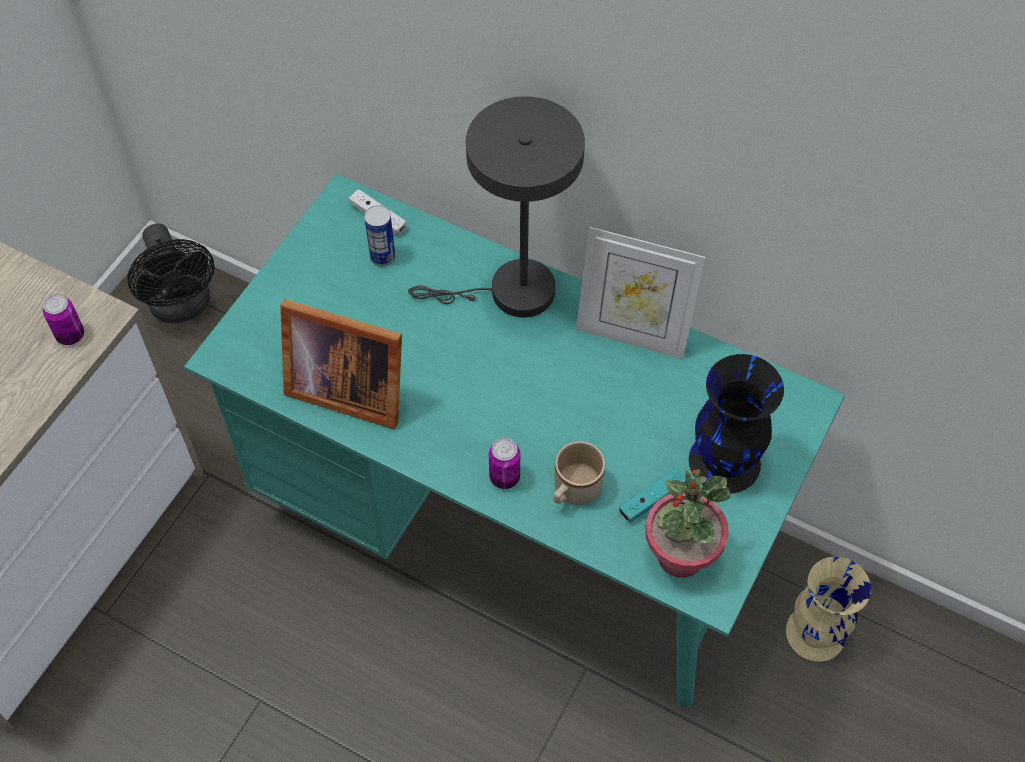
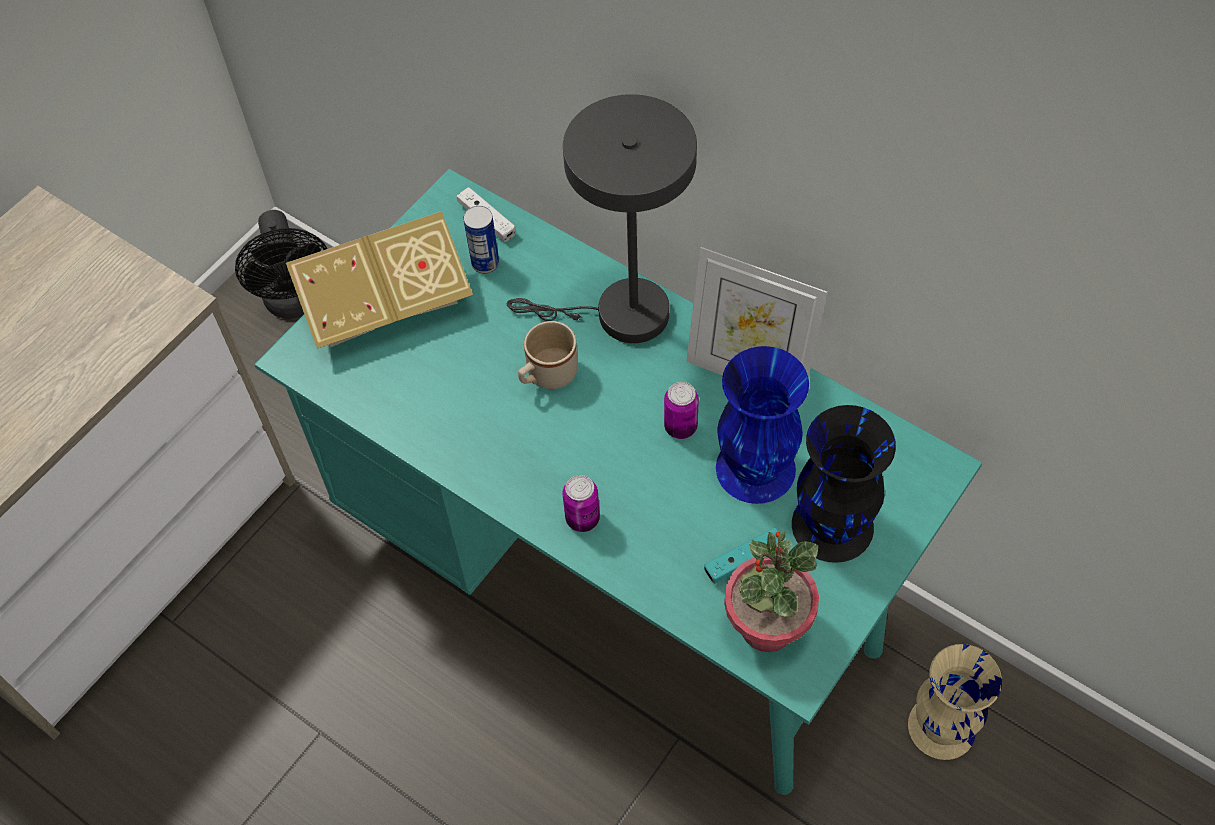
camera: 10 degrees right, 0 degrees up
can [43,294,84,345] -> can moved to [664,382,699,439]
picture frame [280,299,402,429] -> none
beige mug [553,441,605,505] -> beige mug moved to [518,321,578,389]
none -> book [286,211,473,349]
none -> blue vase [716,346,809,504]

